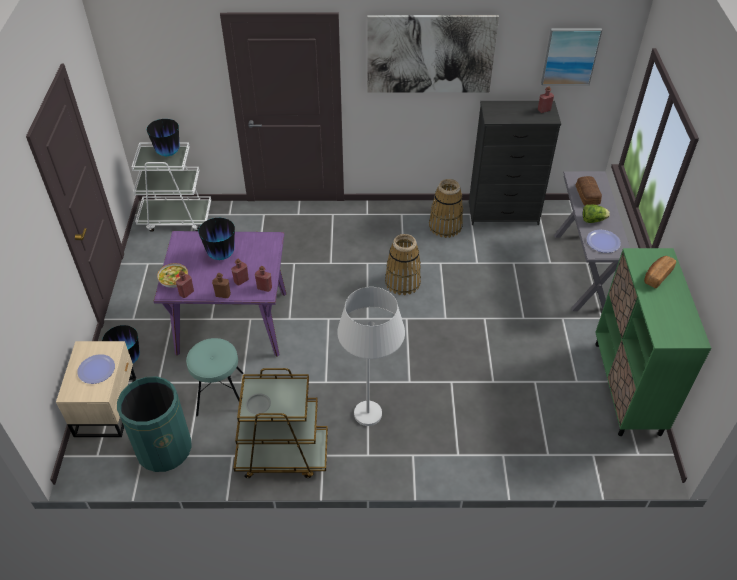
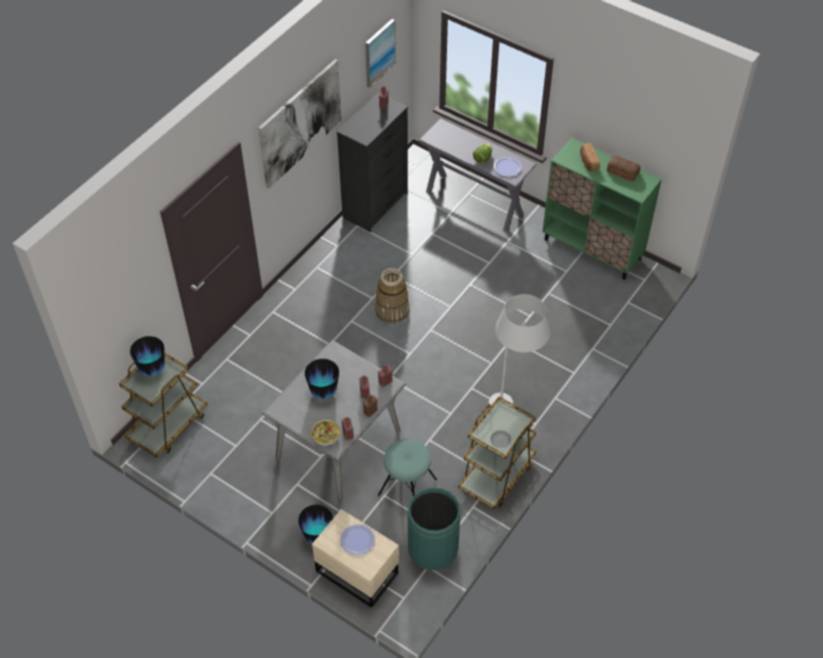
camera: 55 degrees left, 5 degrees up
white cart [132,143,211,232] -> brown cart [119,353,207,458]
purple dining table [153,231,286,357] -> grey dining table [262,340,406,500]
basket [429,179,463,238] -> none
bread [576,176,602,205] -> bread moved to [607,156,640,182]

